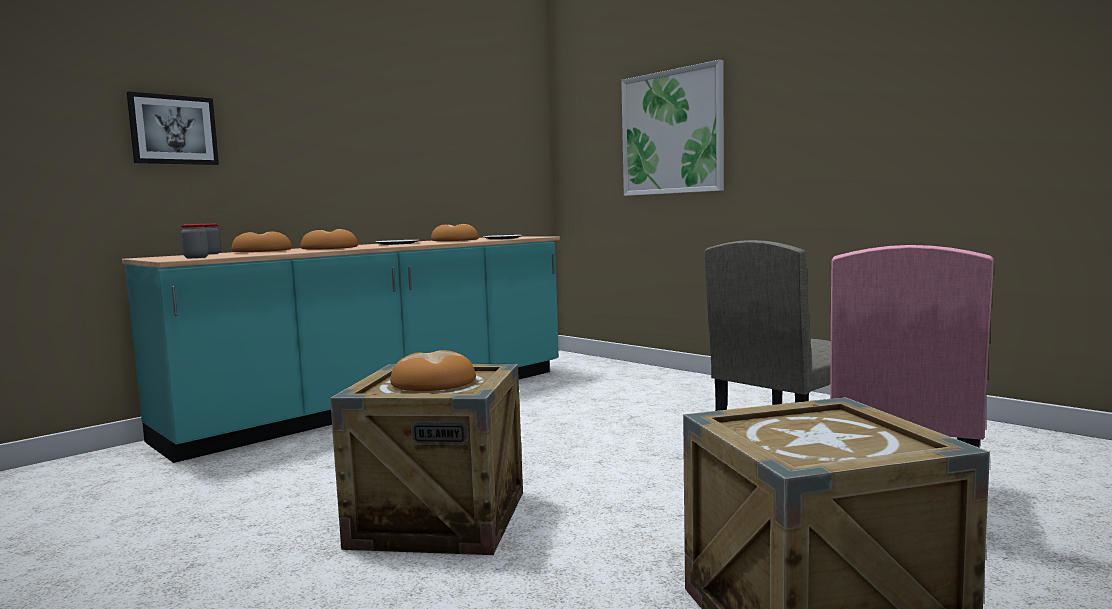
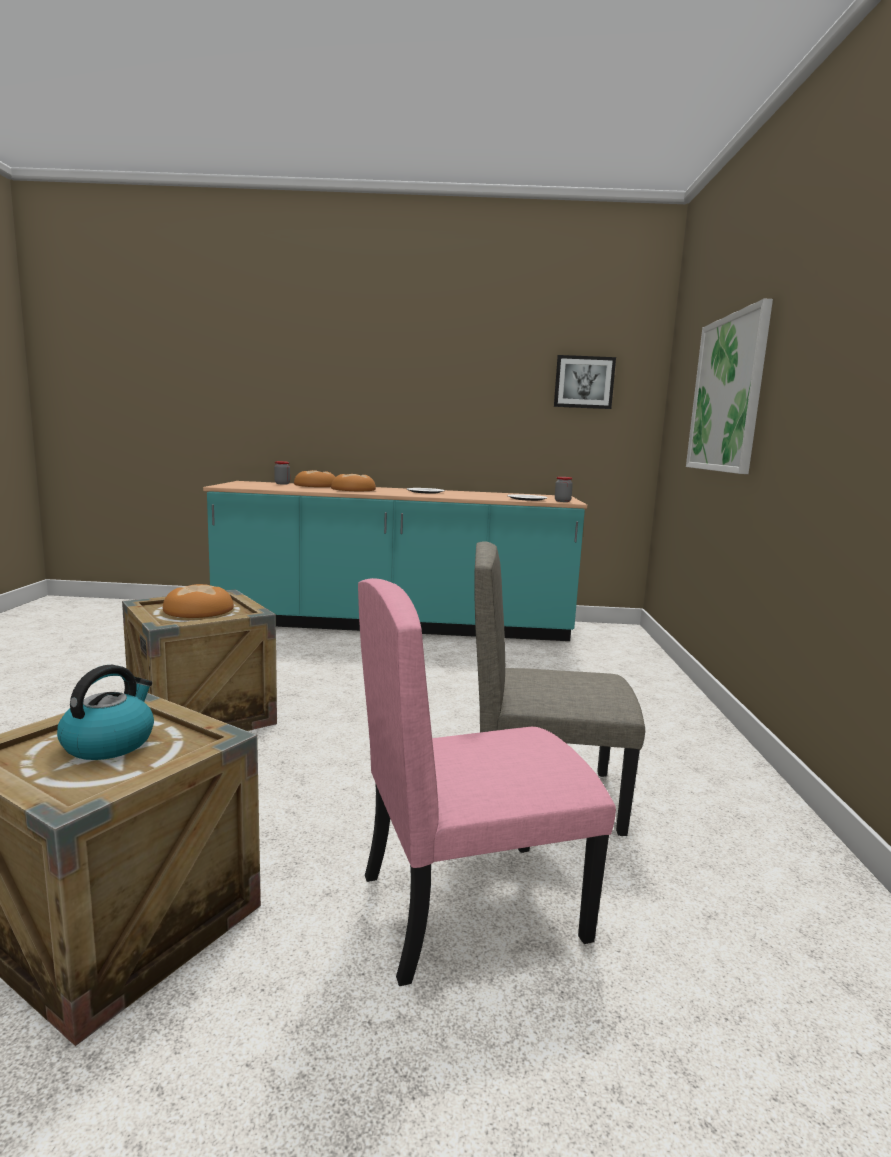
camera: 45 degrees right, 5 degrees up
picture [127,91,219,165] -> picture moved to [554,355,616,409]
jar [181,224,208,258] -> jar moved to [555,477,573,502]
bread [431,224,479,241] -> none
none -> kettle [57,665,154,760]

